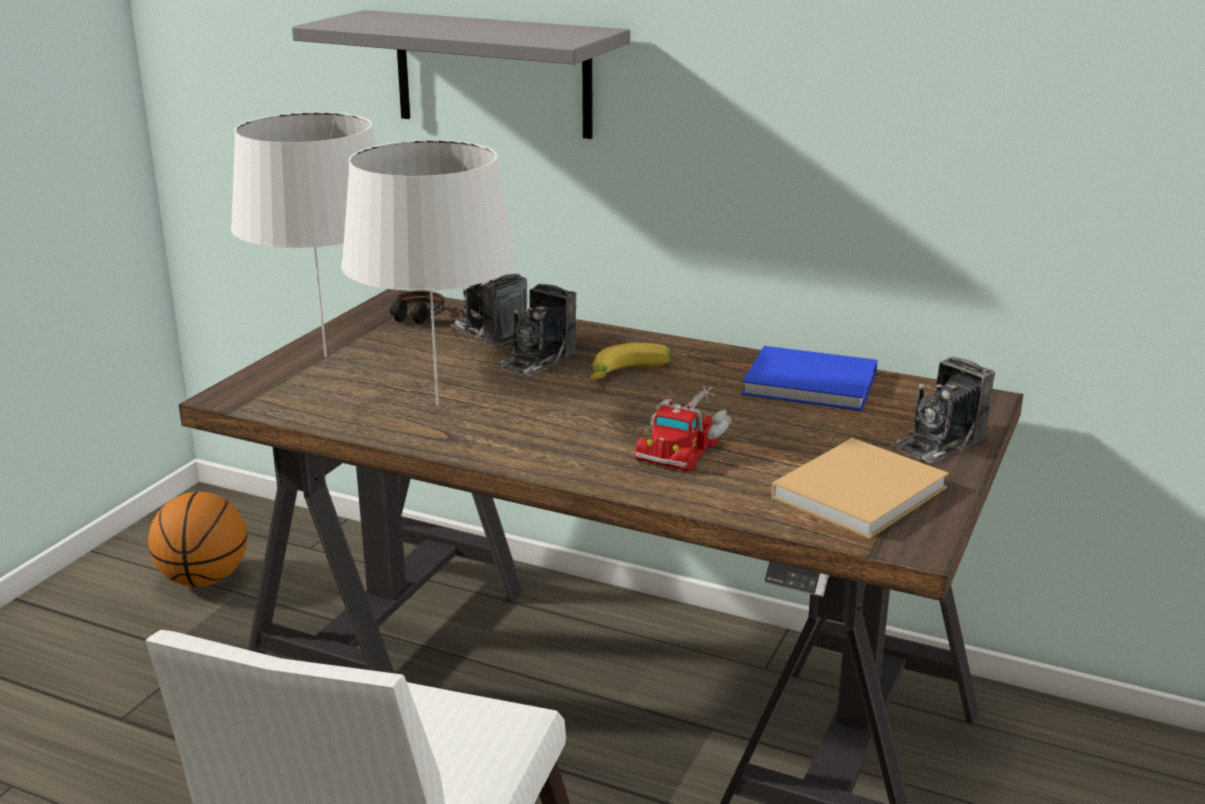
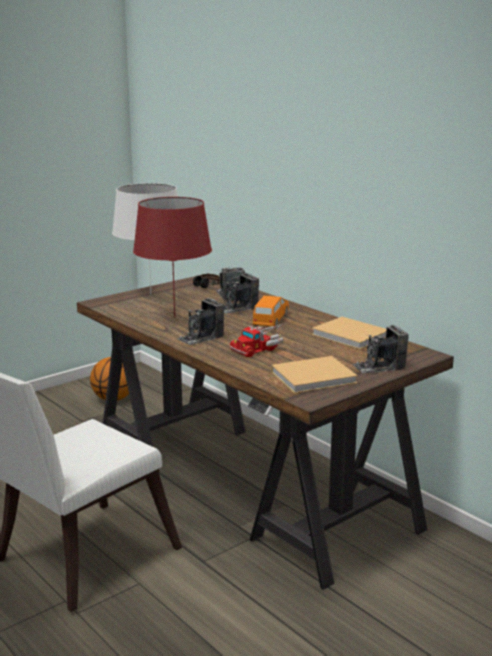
camera: 25 degrees right, 5 degrees down
grey shelf [292,10,630,139] -> none
white table lamp [341,140,517,405] -> red table lamp [133,197,212,318]
banana [590,343,674,379] -> orange toy car [253,296,289,328]
blue book [742,346,878,411] -> beige book [312,317,386,350]
none -> camera [177,298,224,345]

